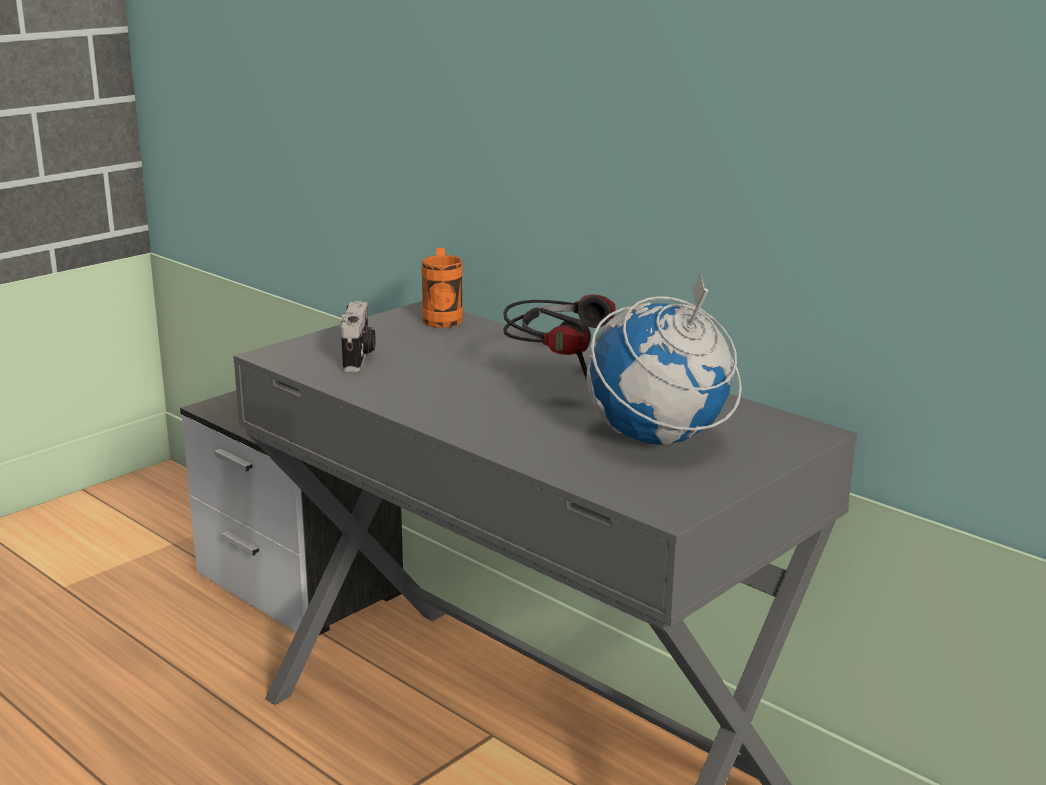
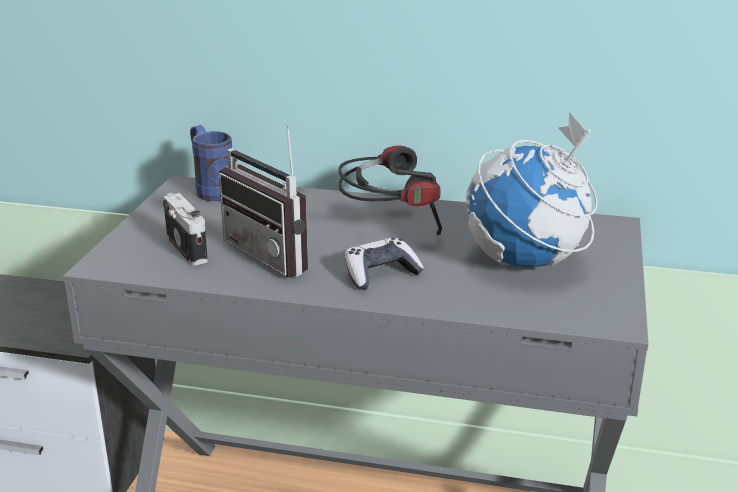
camera: 30 degrees left, 5 degrees up
orange mug [421,248,463,328] -> blue mug [190,125,232,201]
none -> radio [219,123,308,277]
none -> game controller [345,237,424,290]

